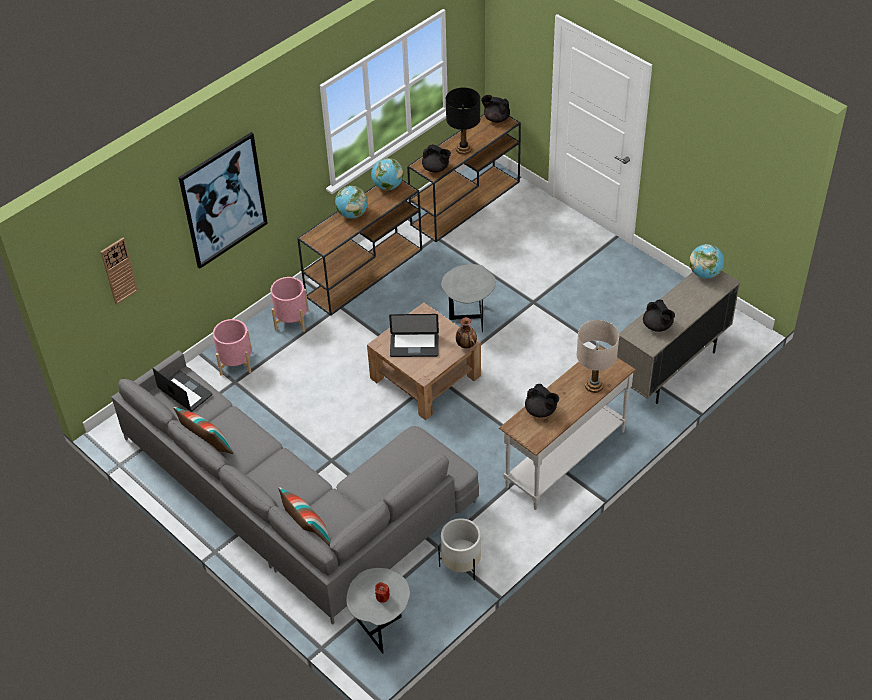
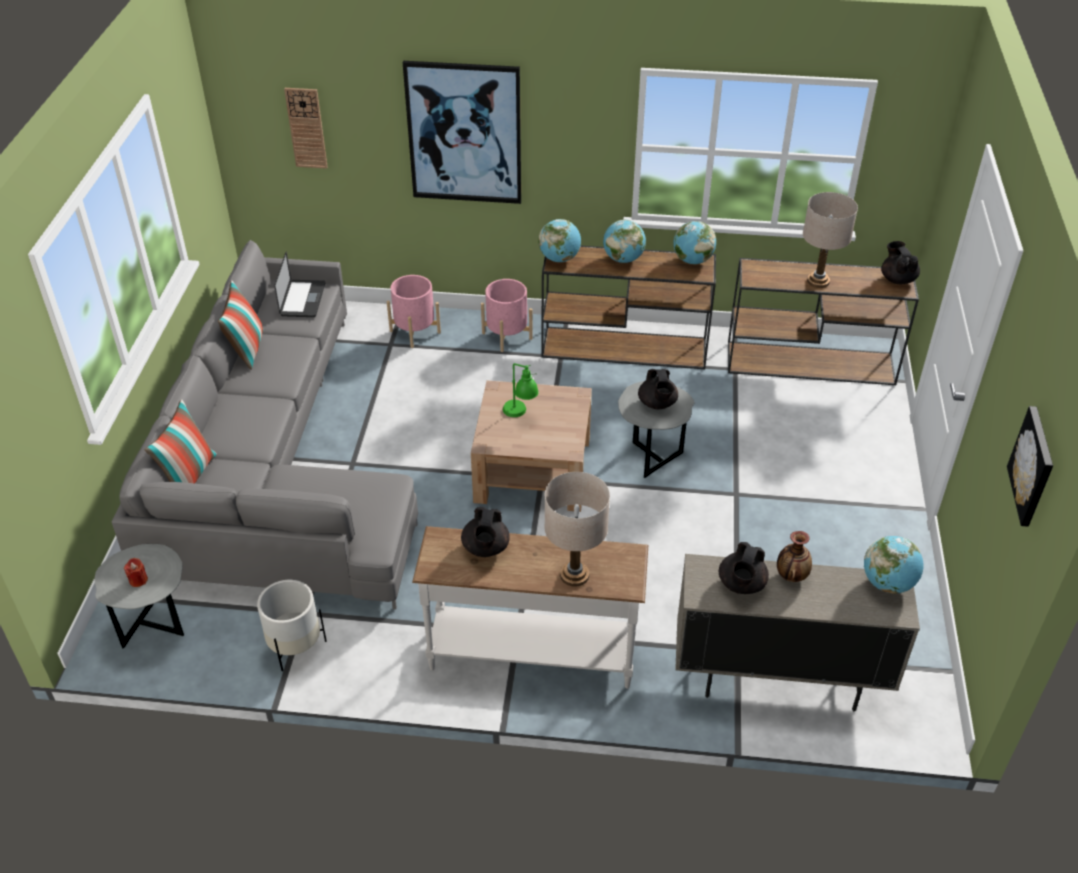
camera: 50 degrees right, 5 degrees down
laptop [389,314,439,357] -> green table lamp [503,363,539,417]
black teapot [422,144,451,173] -> black teapot moved to [638,369,678,409]
black table lamp [446,88,480,155] -> beige table lamp [803,192,858,288]
vase [456,317,477,349] -> vase moved to [777,531,812,582]
none -> globe [538,219,581,262]
none -> picture [1007,406,1053,527]

